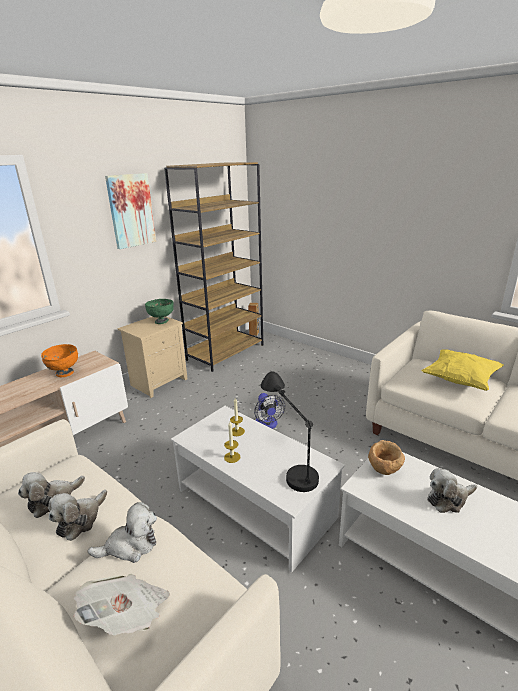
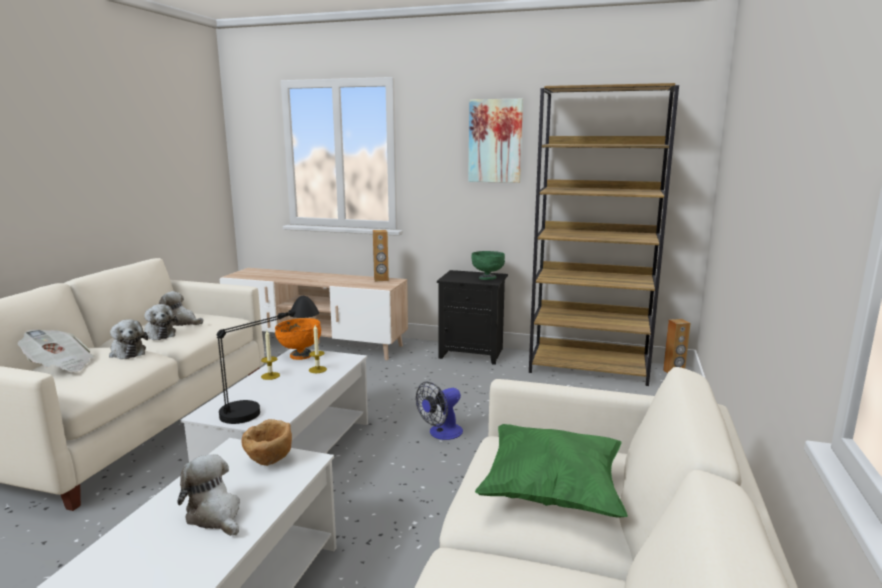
camera: 65 degrees right, 10 degrees down
orange bowl [41,344,78,377] -> orange bowl moved to [275,318,321,360]
plush toy [48,490,107,541] -> plush toy turned 135 degrees counterclockwise [144,304,178,340]
beige nightstand [117,316,187,398] -> black nightstand [437,270,508,365]
yellow pillow [421,349,504,391] -> green pillow [475,424,628,518]
none -> brown speaker [373,230,389,282]

